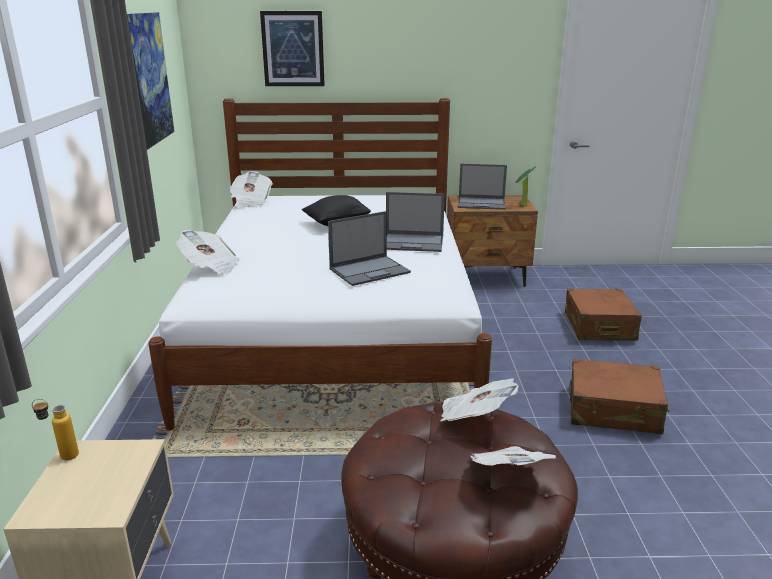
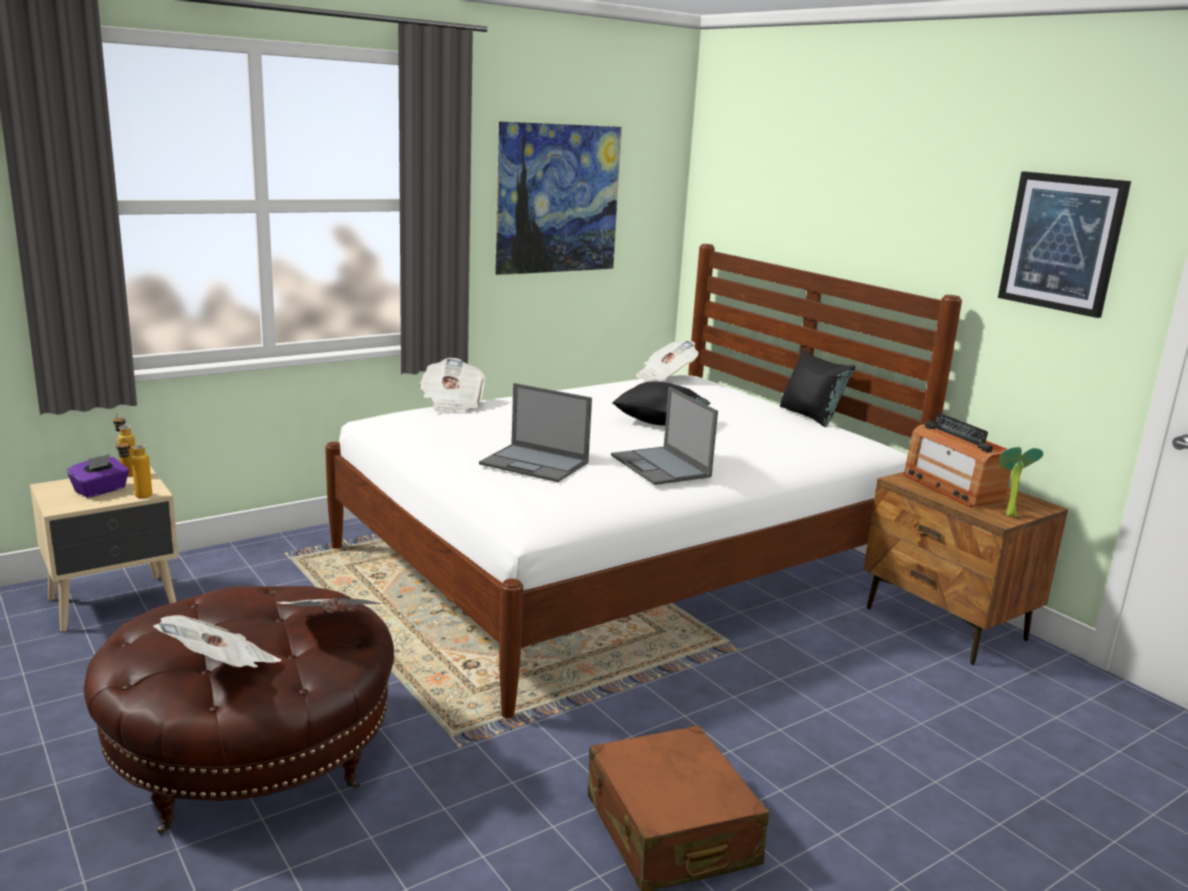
camera: 55 degrees right, 5 degrees down
picture [260,11,325,86] -> picture moved to [998,171,1131,318]
laptop [458,164,507,210] -> radio [903,413,1011,507]
brown suitcase [565,289,642,341] -> none
none -> purple tissue box [67,454,129,498]
none -> bottle [115,438,152,498]
none -> black pillow [780,349,855,427]

